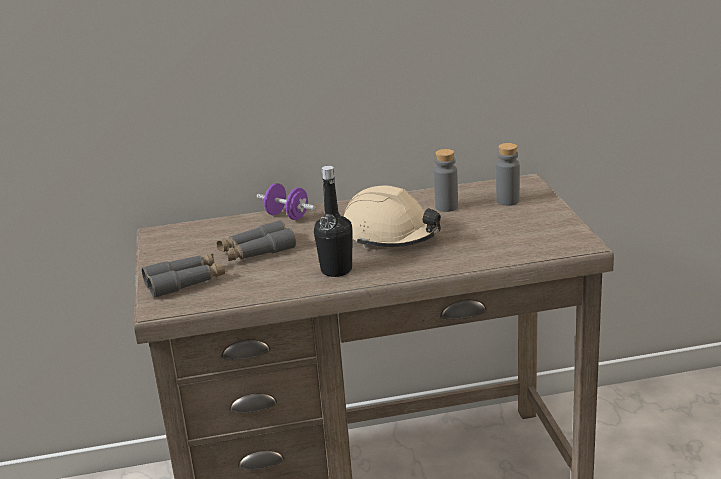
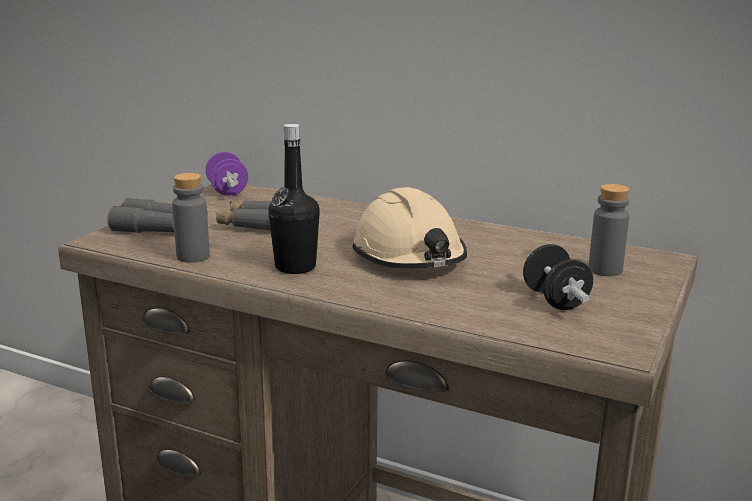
camera: 35 degrees right, 5 degrees down
purple dumbbell [257,183,316,220] -> purple dumbbell moved to [206,152,248,196]
grey bottle [434,149,458,212] -> grey bottle moved to [172,173,210,263]
none -> black dumbbell [523,244,593,310]

